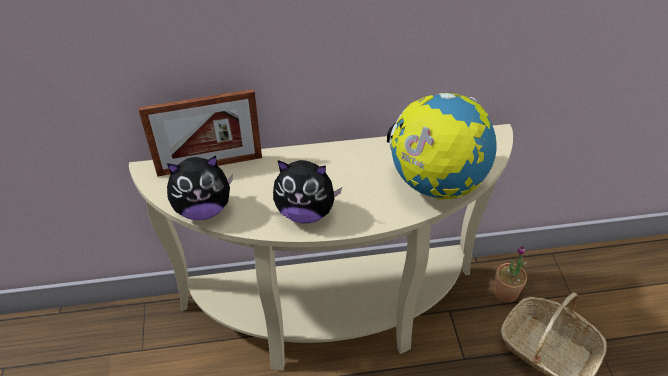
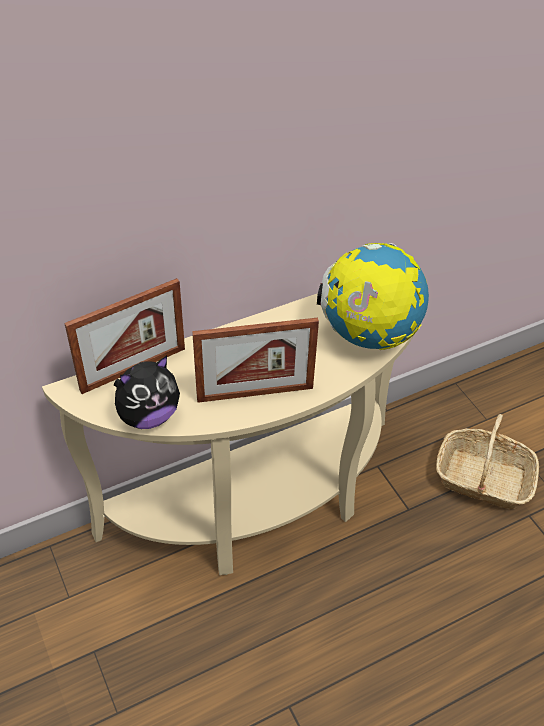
camera: 20 degrees left, 0 degrees up
plush toy [273,160,342,223] -> picture frame [192,318,319,403]
potted plant [494,246,527,302] -> none

